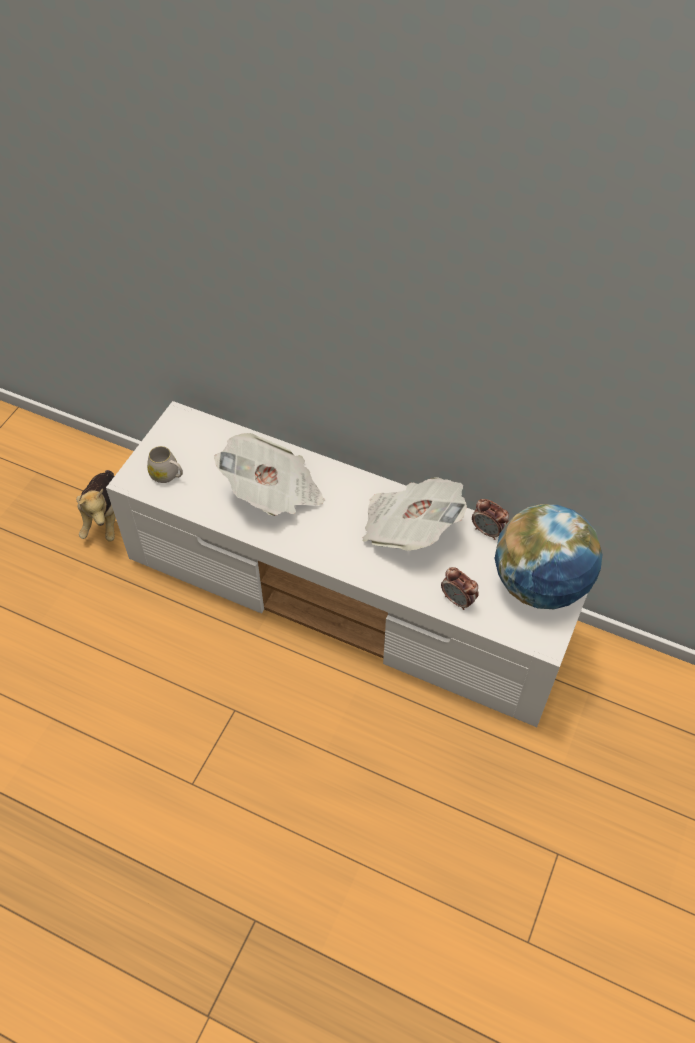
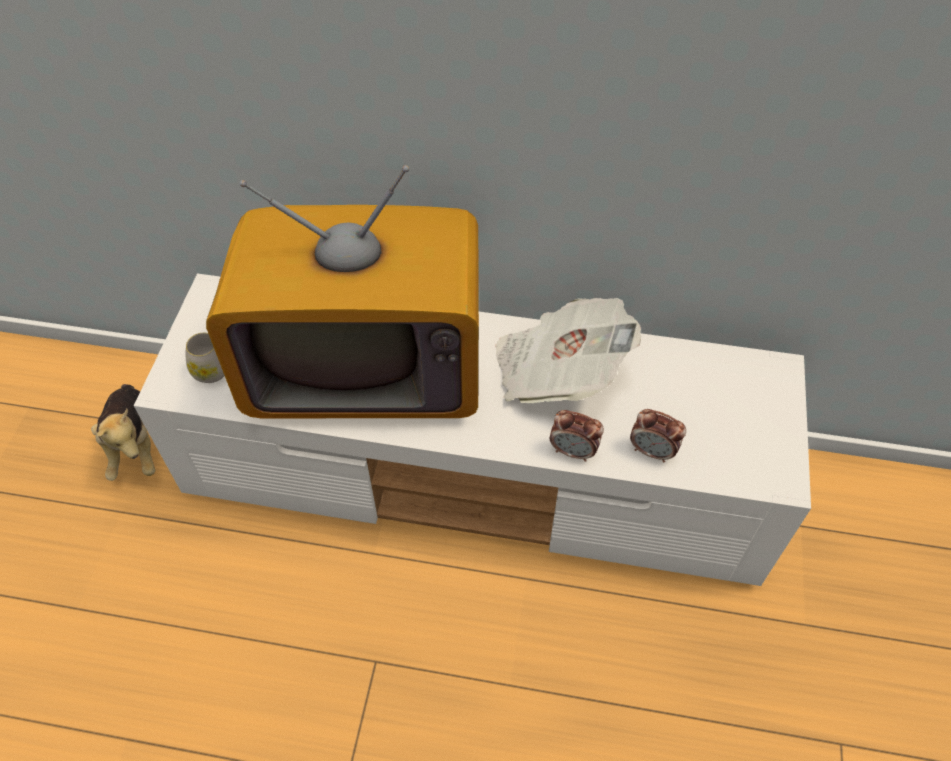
camera: 15 degrees left, 0 degrees up
newspaper [214,433,325,516] -> television [206,165,479,418]
alarm clock [472,499,509,540] -> alarm clock moved to [550,410,604,462]
globe [494,504,603,609] -> none

